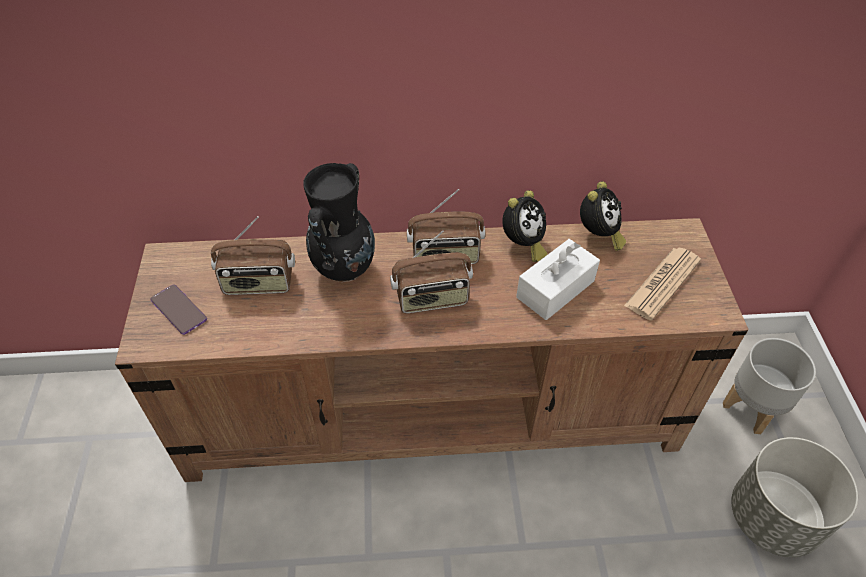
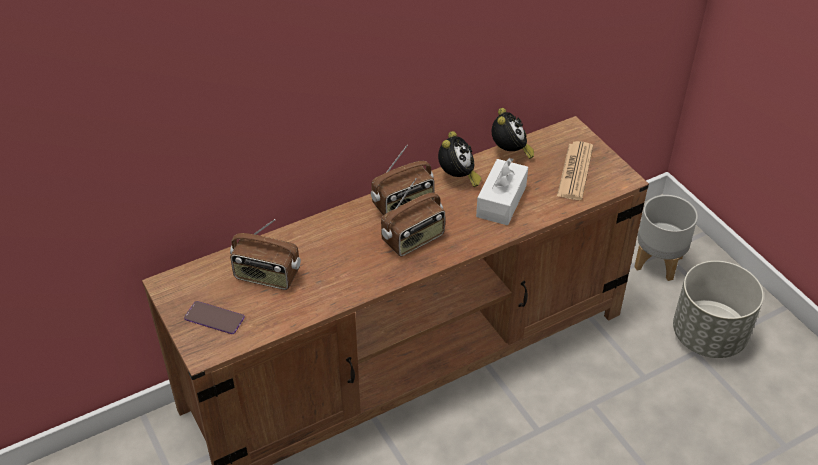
camera: 25 degrees left, 5 degrees down
radio [211,216,295,295] -> radio turned 45 degrees clockwise [230,219,301,290]
black vase [303,163,375,282] -> none

